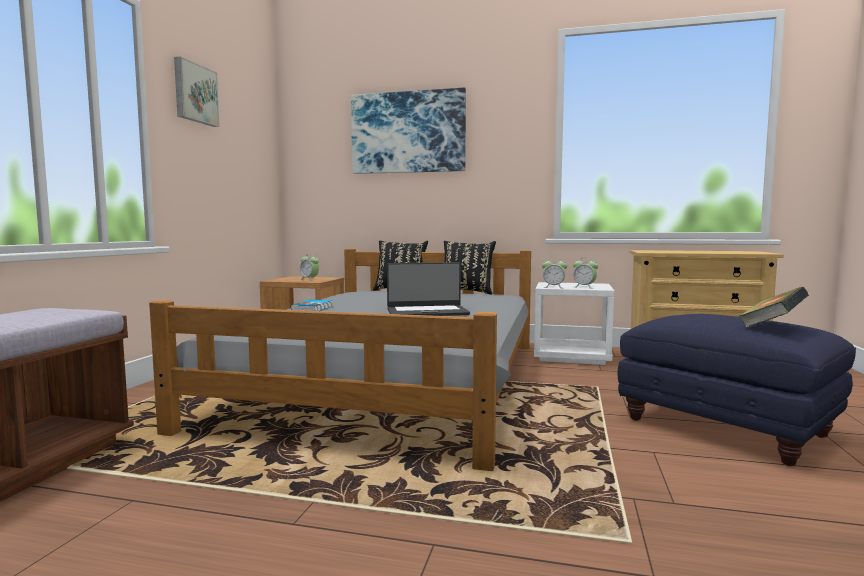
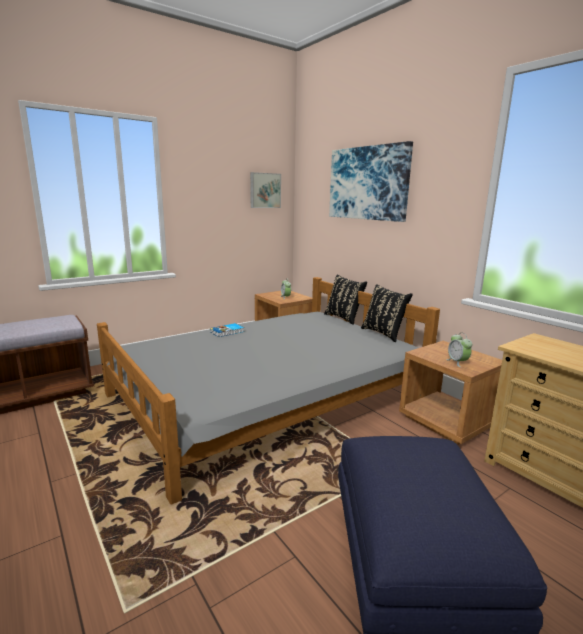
camera: 40 degrees right, 10 degrees up
picture [174,57,220,127] -> picture moved to [250,172,281,208]
laptop [387,262,470,316] -> none
white nightstand [534,282,615,365] -> brown nightstand [399,341,502,445]
alarm clock [542,257,567,288] -> none
book [739,287,809,328] -> none

